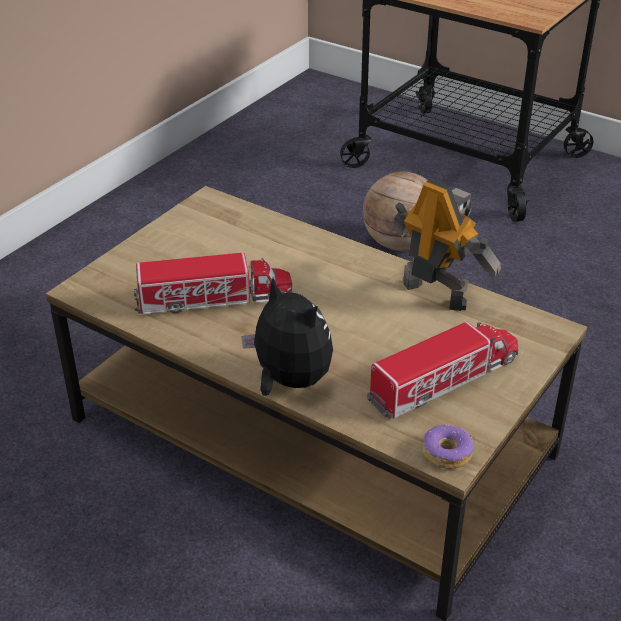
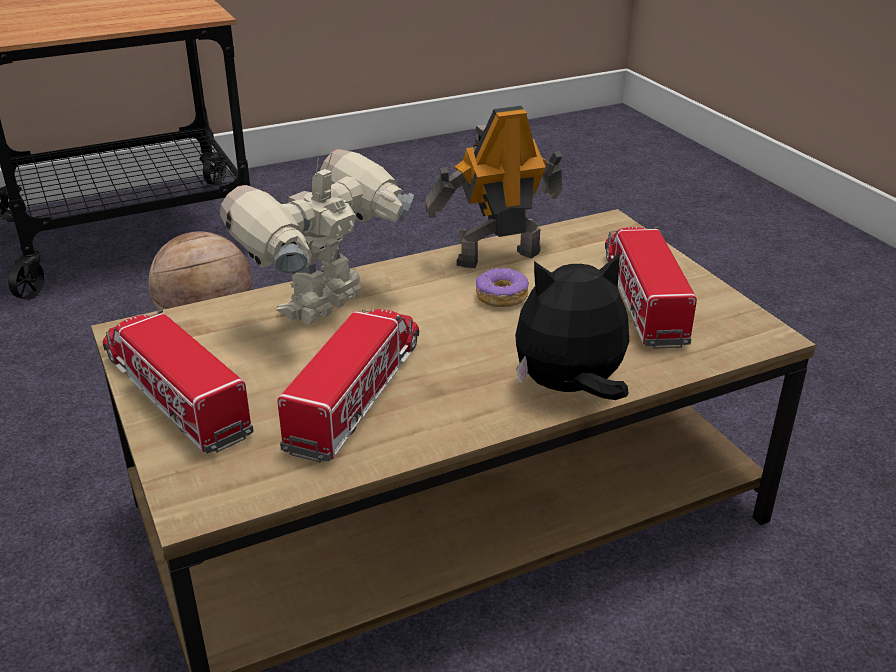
camera: 60 degrees left, 5 degrees down
donut [423,425,474,469] -> donut moved to [476,267,529,307]
none -> toy truck [103,309,254,453]
none -> toy robot [220,149,414,325]

